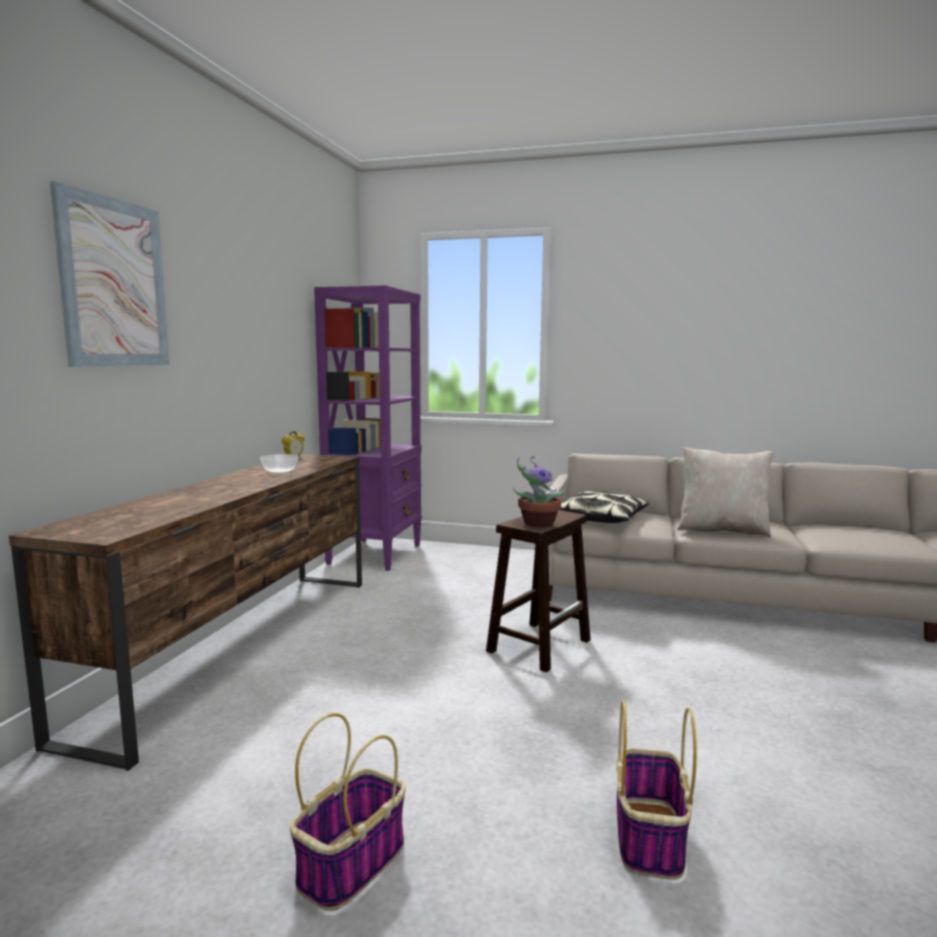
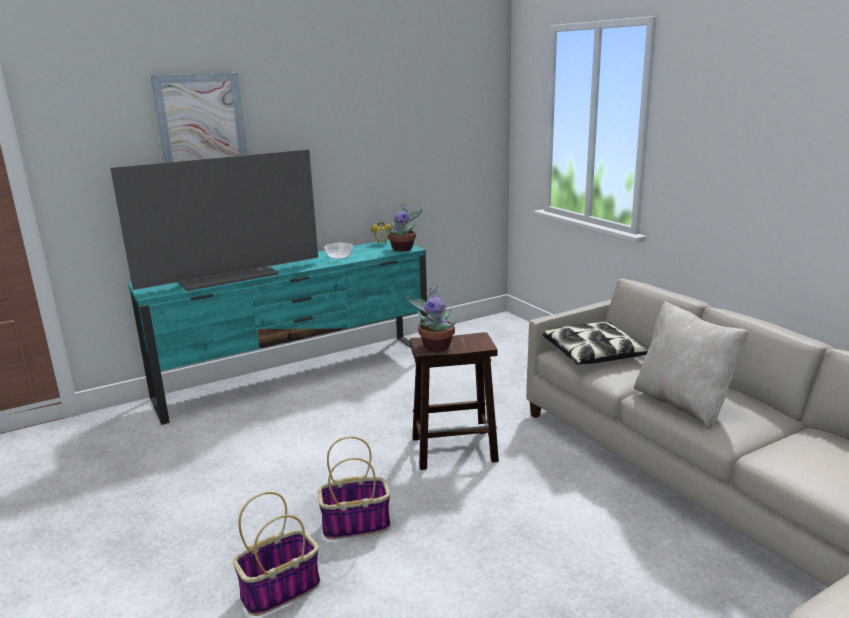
camera: 45 degrees right, 10 degrees up
brown tv stand [9,454,362,771] -> turquoise tv stand [128,240,427,425]
basket [290,713,406,911] -> basket moved to [318,436,390,540]
purple bookcase [314,285,422,571] -> none
none -> television [110,149,318,291]
none -> potted plant [386,204,422,251]

